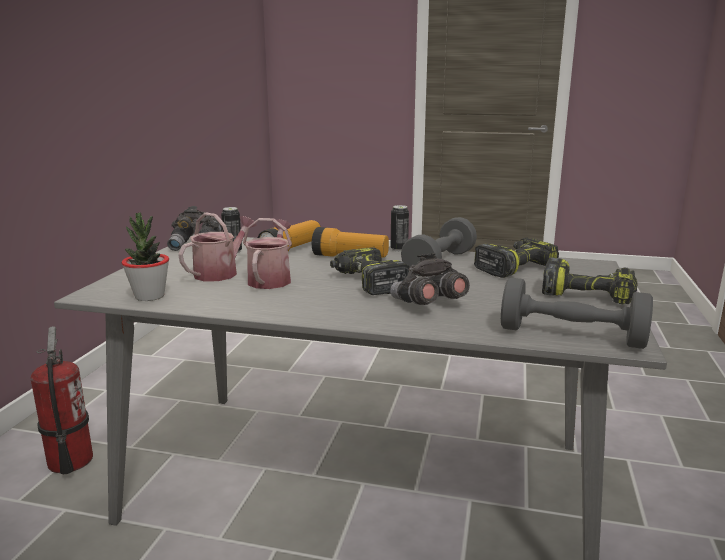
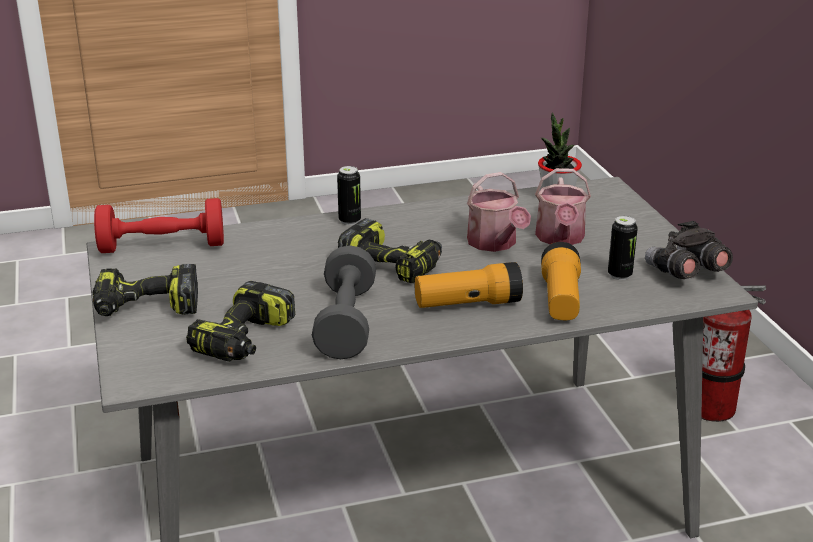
camera: 150 degrees right, 10 degrees up
grey binoculars [390,253,470,305] -> none
can [391,205,409,252] -> can moved to [337,166,361,225]
grey dumbbell [501,278,653,349] -> red dumbbell [94,198,224,253]

